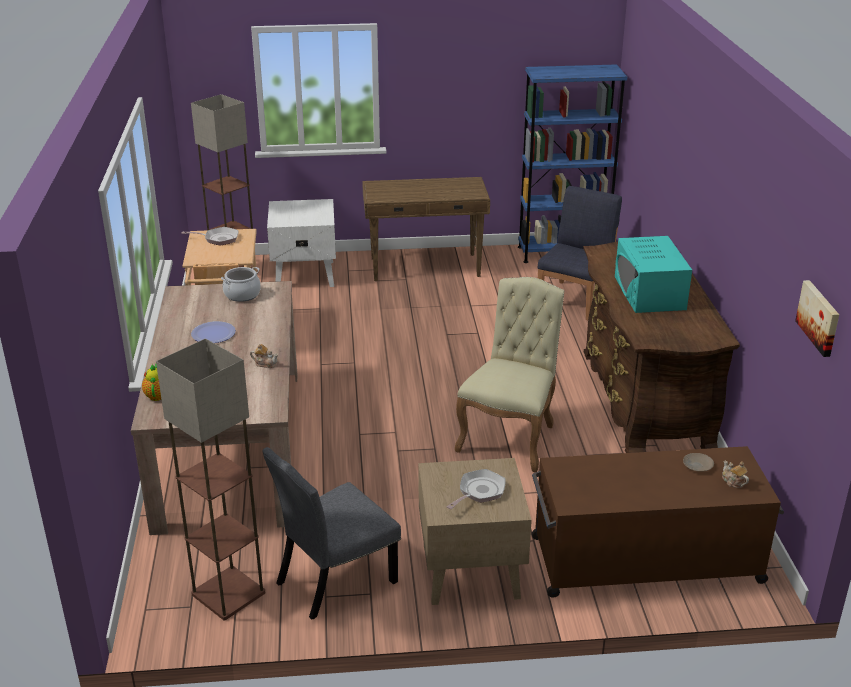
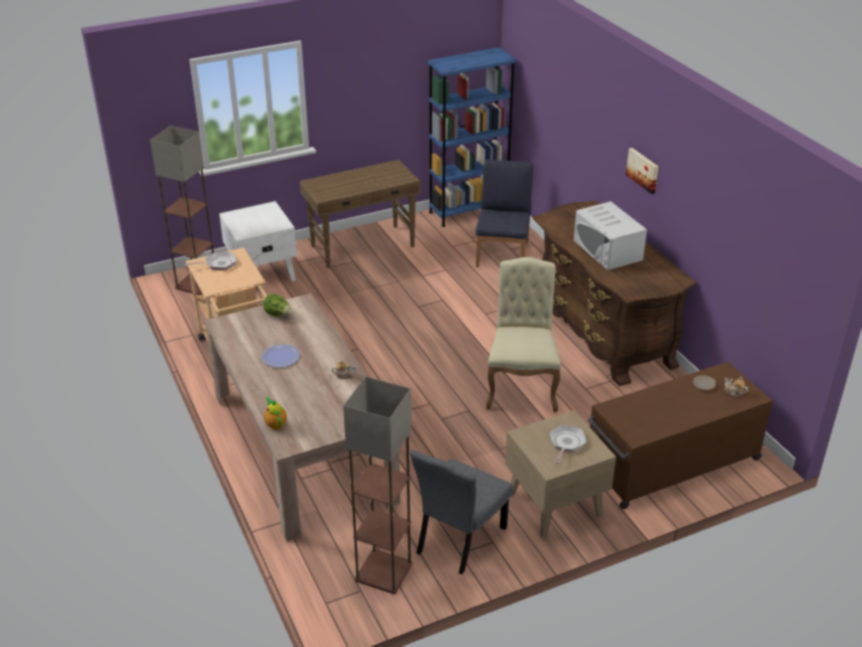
camera: 20 degrees left, 5 degrees up
cooking pot [221,267,261,302] -> lettuce [263,294,292,316]
turquoise microwave [615,236,692,313] -> white microwave [574,201,647,270]
picture [795,280,839,357] -> picture moved to [626,148,658,194]

